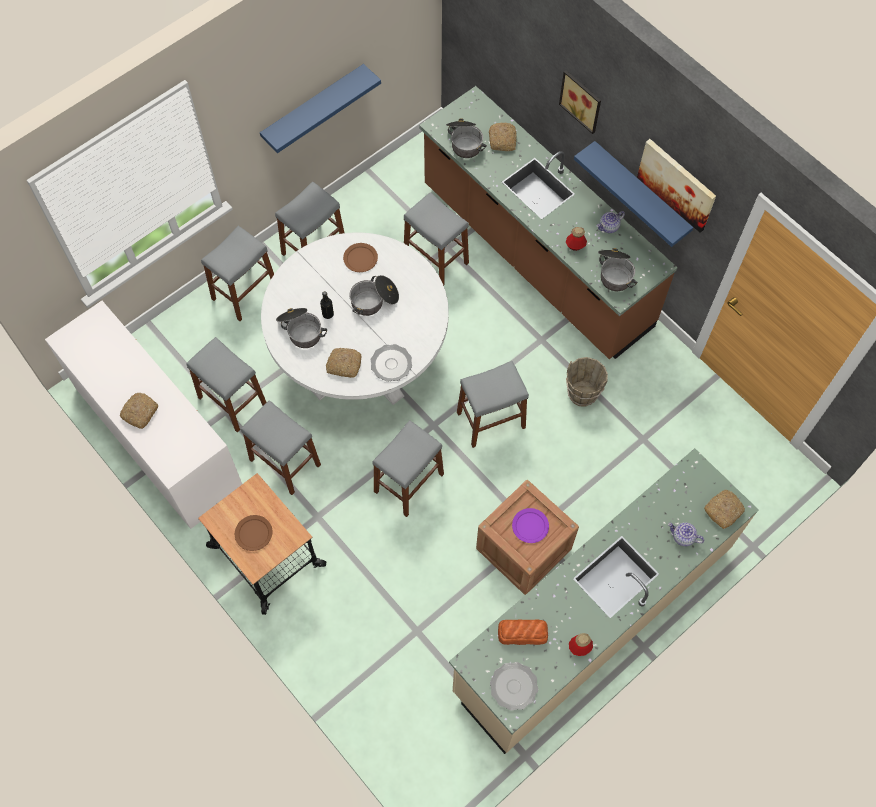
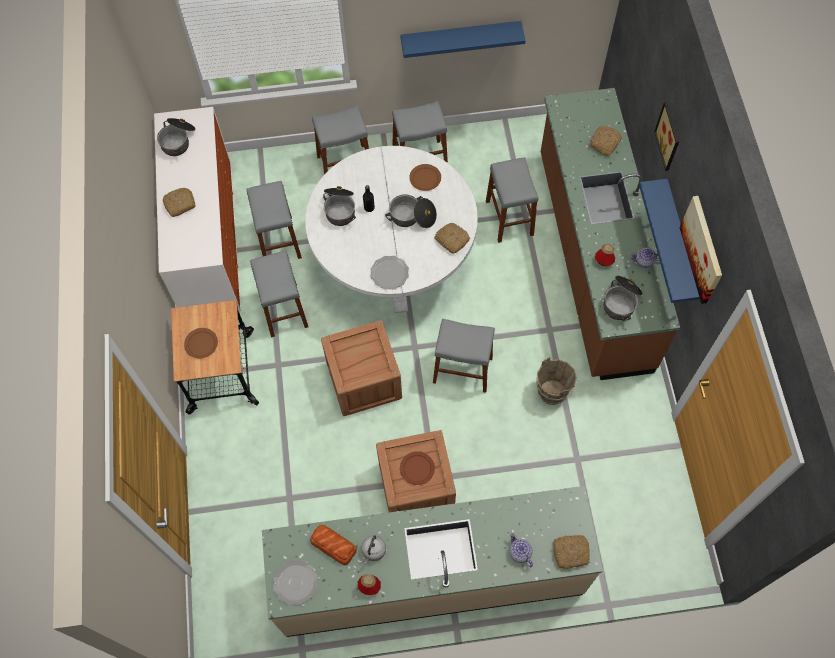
camera: 35 degrees right, 0 degrees up
bread [326,348,362,378] -> bread moved to [434,223,470,253]
grey stool [372,420,444,517] -> crate [321,320,402,416]
cooking pot [446,118,487,158] -> cooking pot moved to [157,118,195,156]
purple plate [512,508,549,543] -> brown plate [400,451,435,485]
none -> grey kettle [362,535,386,564]

